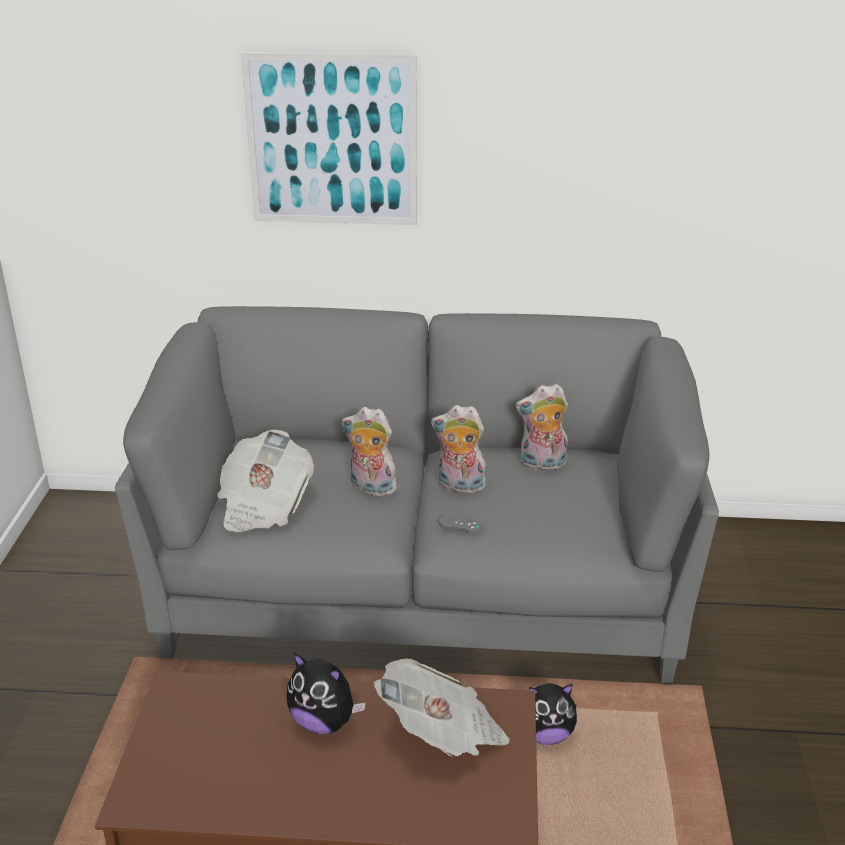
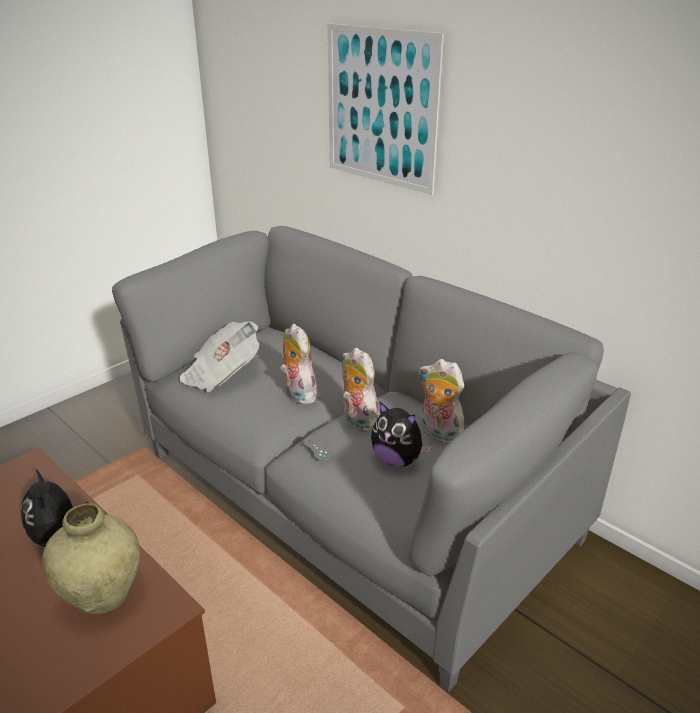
camera: 40 degrees right, 0 degrees up
newspaper [374,658,510,757] -> beige vase [42,503,140,615]
plush toy [529,683,577,745] -> plush toy moved to [371,402,431,467]

